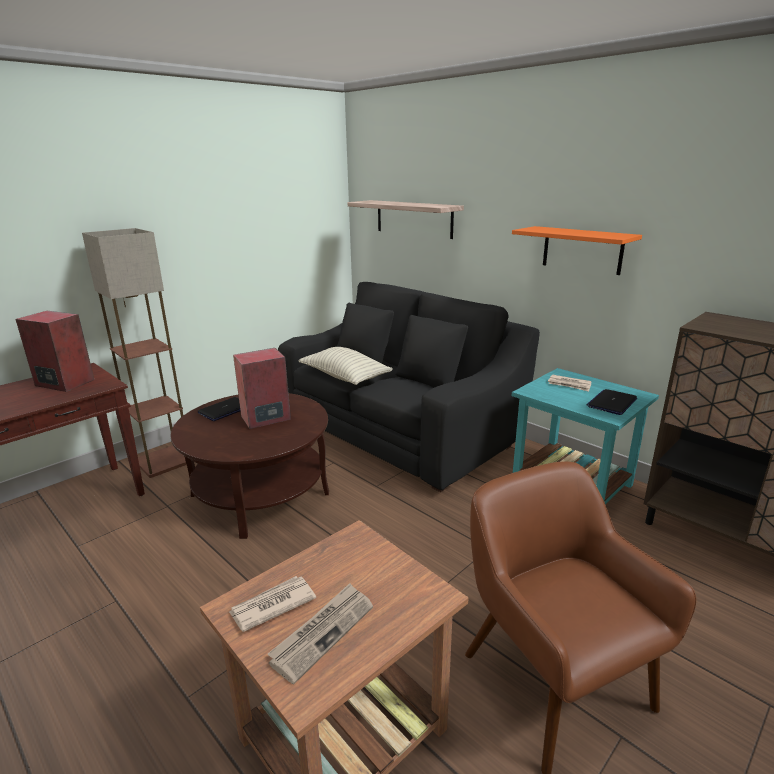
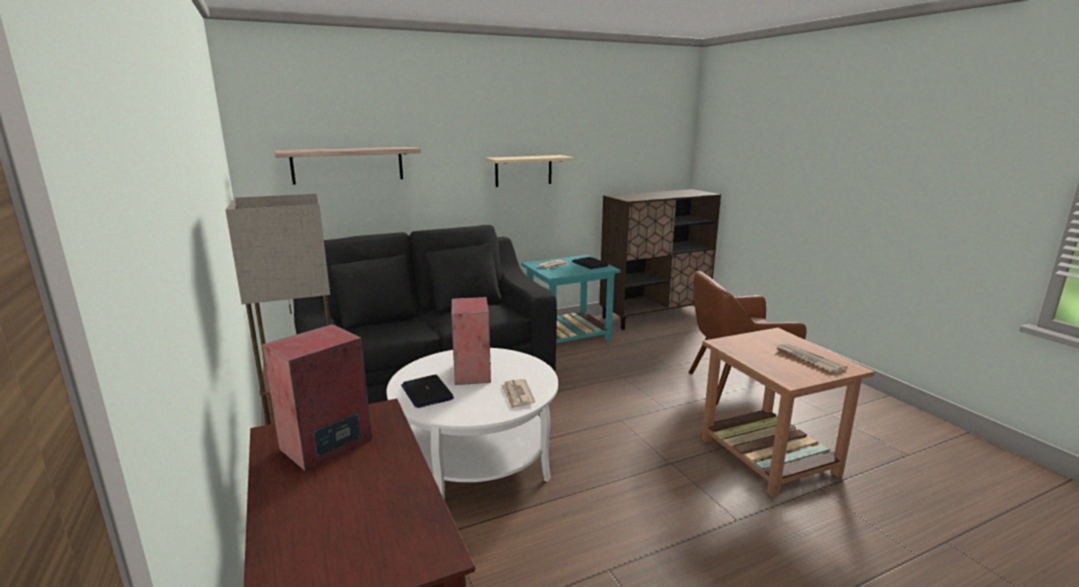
camera: 70 degrees left, 5 degrees down
brown coffee table [171,393,329,539] -> white coffee table [386,348,558,500]
newspaper [229,576,316,632] -> newspaper moved to [501,379,535,409]
pillow [298,347,393,385] -> none
orange shelf [512,226,642,275] -> beige shelf [485,155,575,187]

